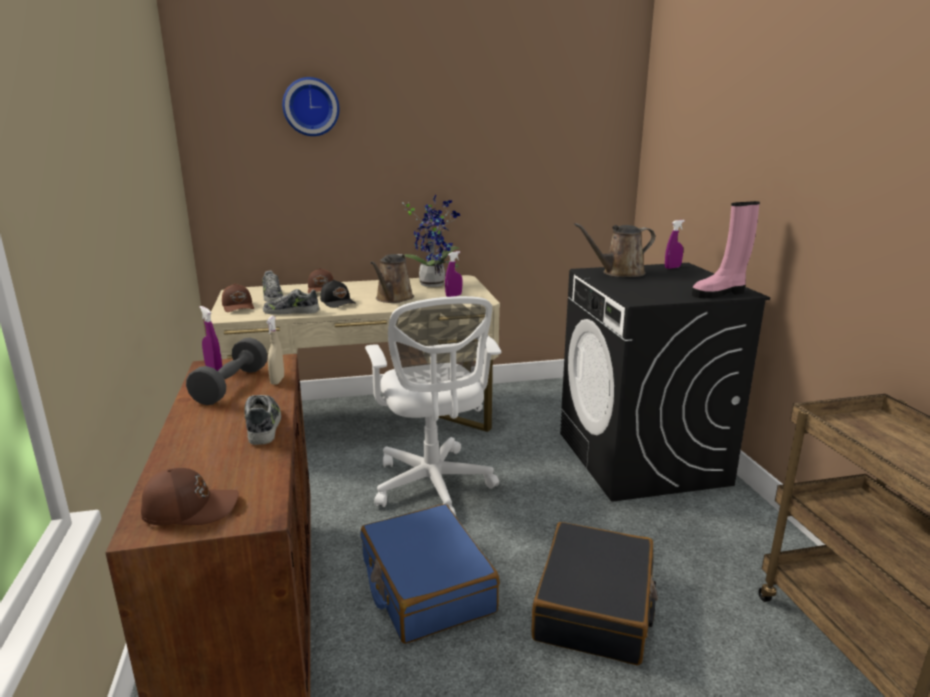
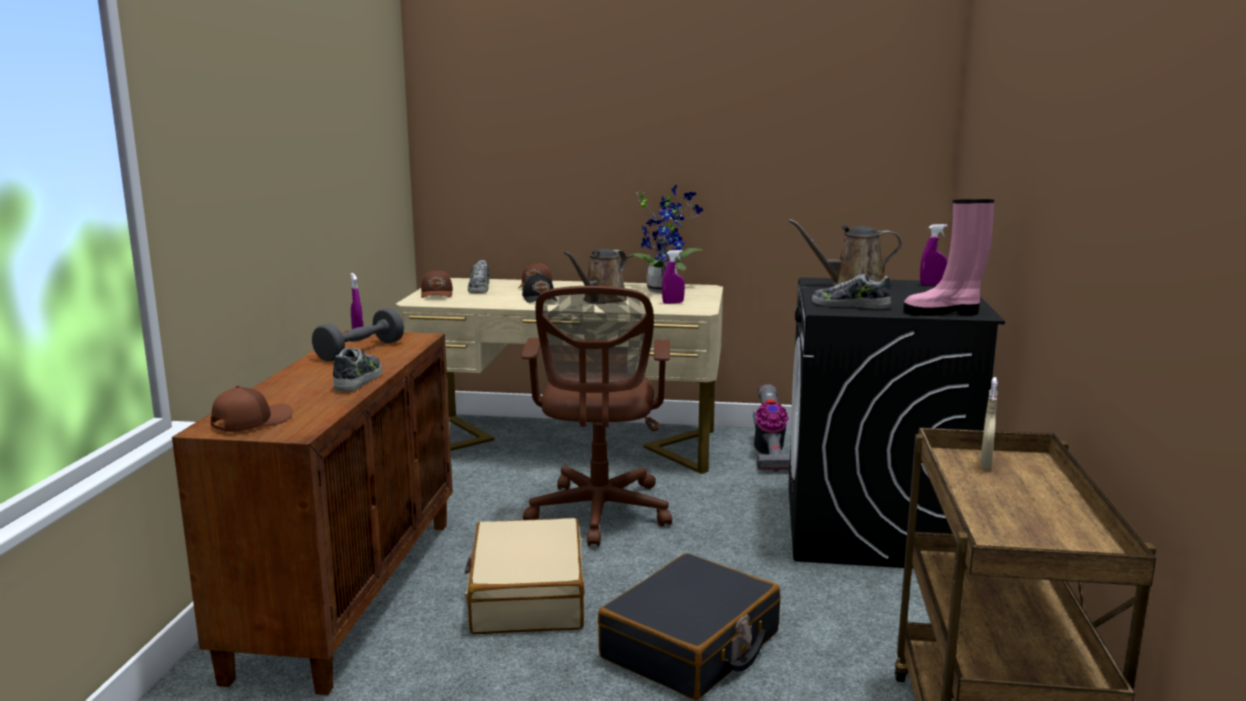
camera: 20 degrees right, 5 degrees down
brown cap [141,468,239,525] -> brown cap turned 60 degrees counterclockwise [211,385,293,432]
shoe [263,289,319,315] -> shoe moved to [812,274,891,309]
beige spray bottle [266,316,284,385] -> beige spray bottle moved to [980,377,998,469]
wall clock [282,77,340,136] -> none
blue suitcase [360,504,500,644] -> beige suitcase [465,518,585,634]
white office chair [365,296,501,516] -> brown office chair [521,286,672,547]
none -> vacuum cleaner [753,384,790,472]

